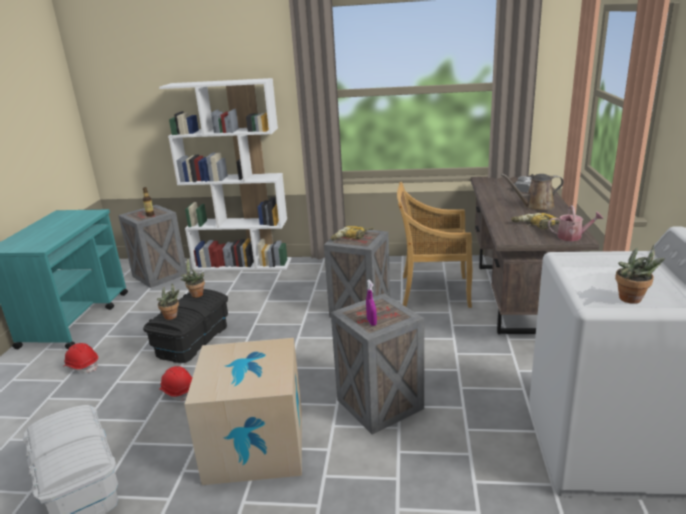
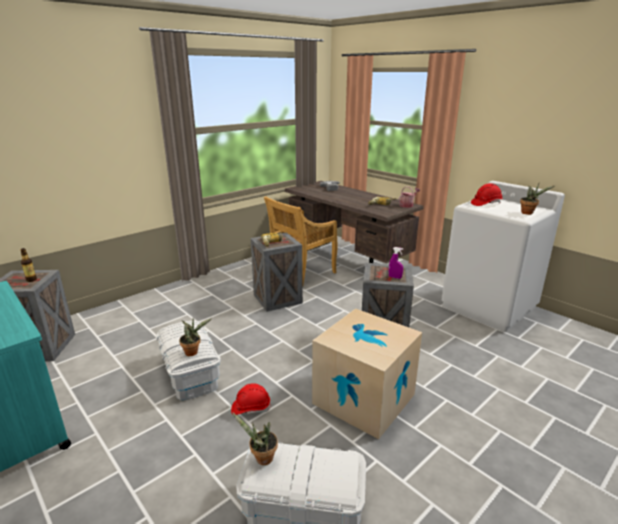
camera: 50 degrees left, 0 degrees up
red hard hat [63,343,98,373] -> red hard hat moved to [471,183,502,206]
black storage box [143,289,228,363] -> white storage box [156,321,221,400]
white bookcase [159,78,291,271] -> none
potted plant [180,257,205,298] -> potted plant moved to [232,412,278,465]
brown watering can [501,174,564,211] -> none

